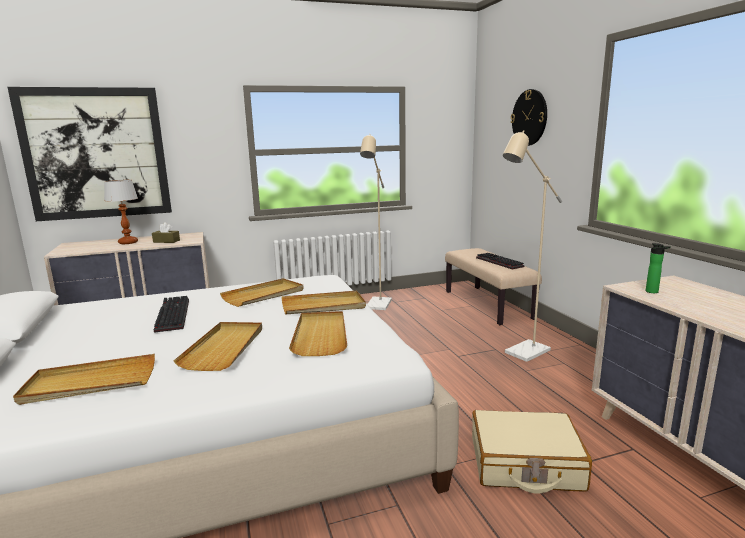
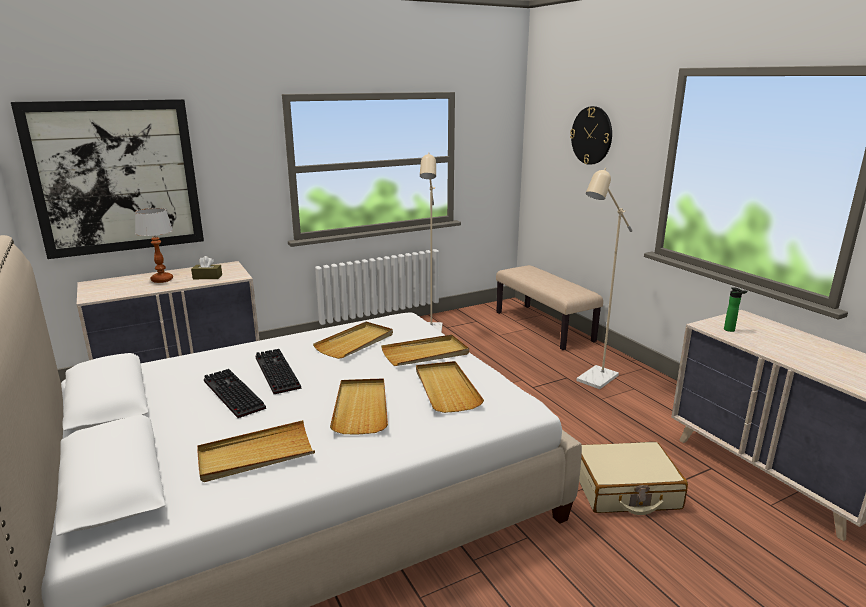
camera: 10 degrees left, 5 degrees up
keyboard [476,253,525,269] -> keyboard moved to [204,369,266,418]

